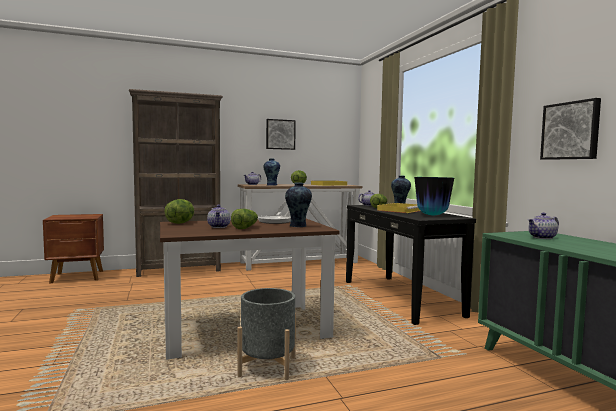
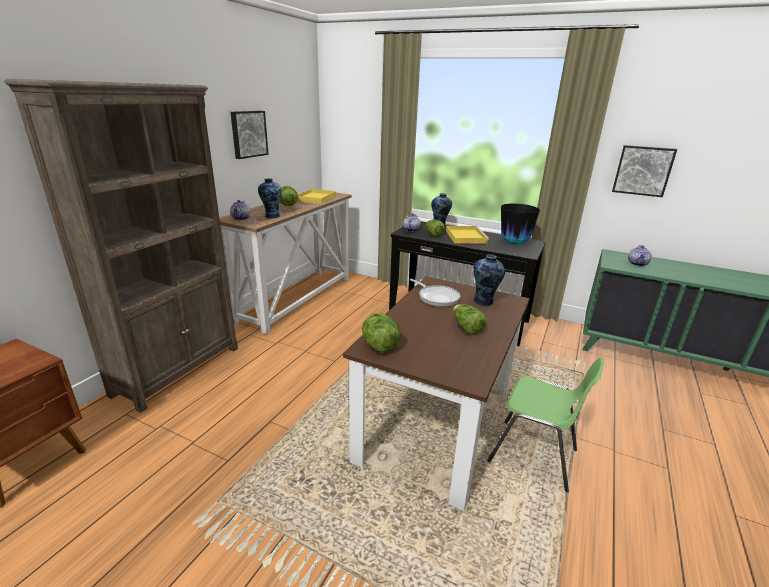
camera: 45 degrees left, 20 degrees up
teapot [207,205,230,228] -> none
grey planter [238,288,296,380] -> green chair [487,357,604,493]

